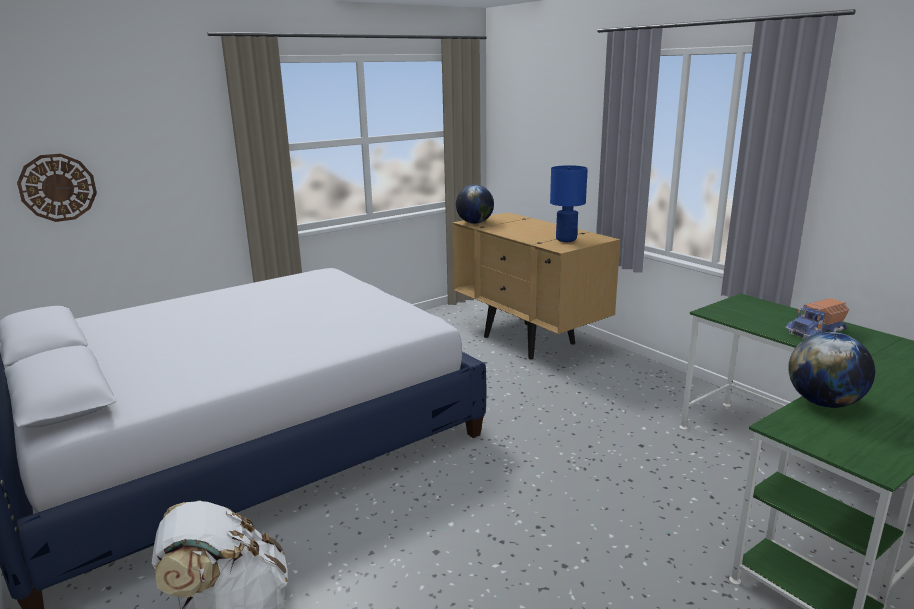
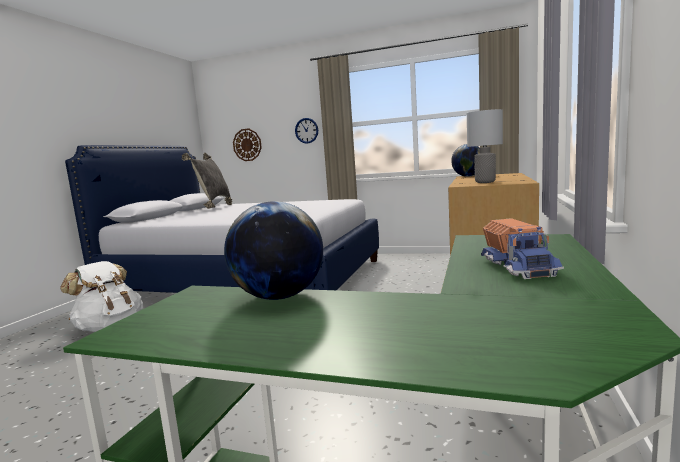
camera: 55 degrees right, 10 degrees down
blue table lamp [550,165,588,242] -> grey table lamp [467,109,503,183]
toy truck [785,298,849,339] -> toy truck turned 120 degrees counterclockwise [481,218,564,279]
none -> pillow [181,152,232,209]
none -> wall clock [295,118,318,144]

